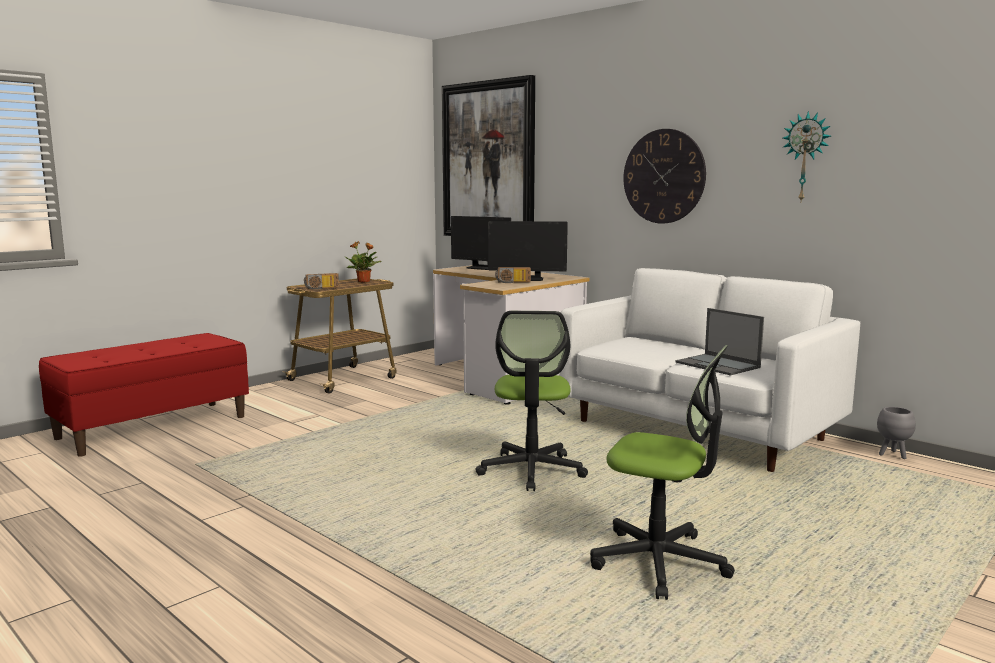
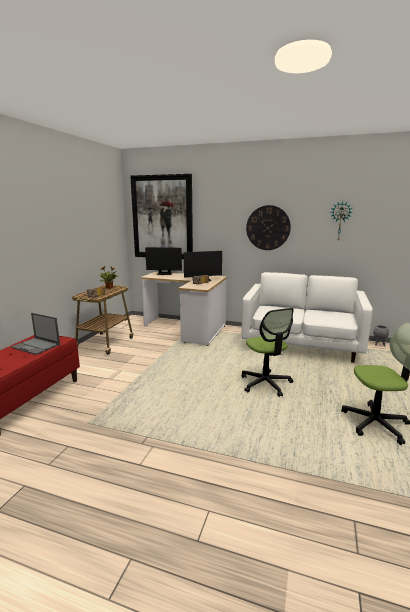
camera: 25 degrees left, 5 degrees up
laptop [676,308,764,375] -> laptop moved to [11,313,60,355]

